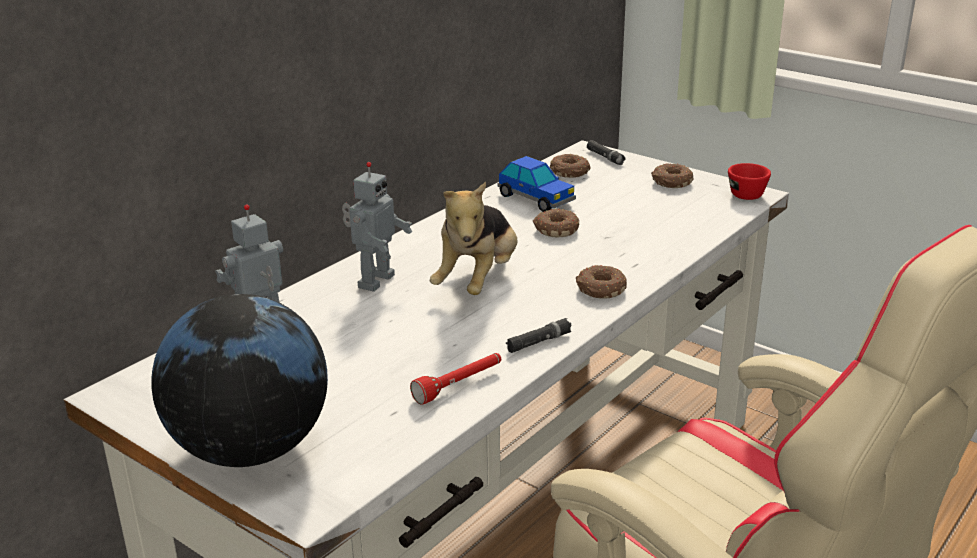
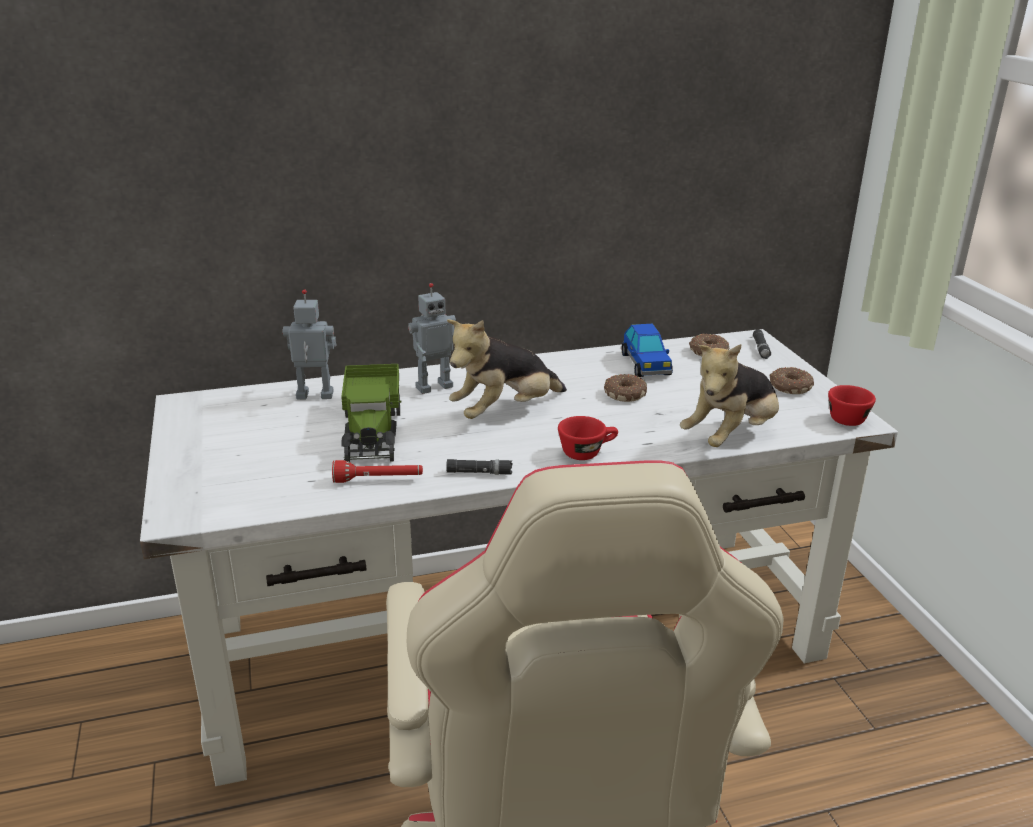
camera: 35 degrees right, 0 degrees up
globe [151,294,328,467] -> none
donut [576,265,627,299] -> red cup [558,416,618,460]
none -> toy truck [341,364,402,462]
none -> plush toy [680,344,779,447]

